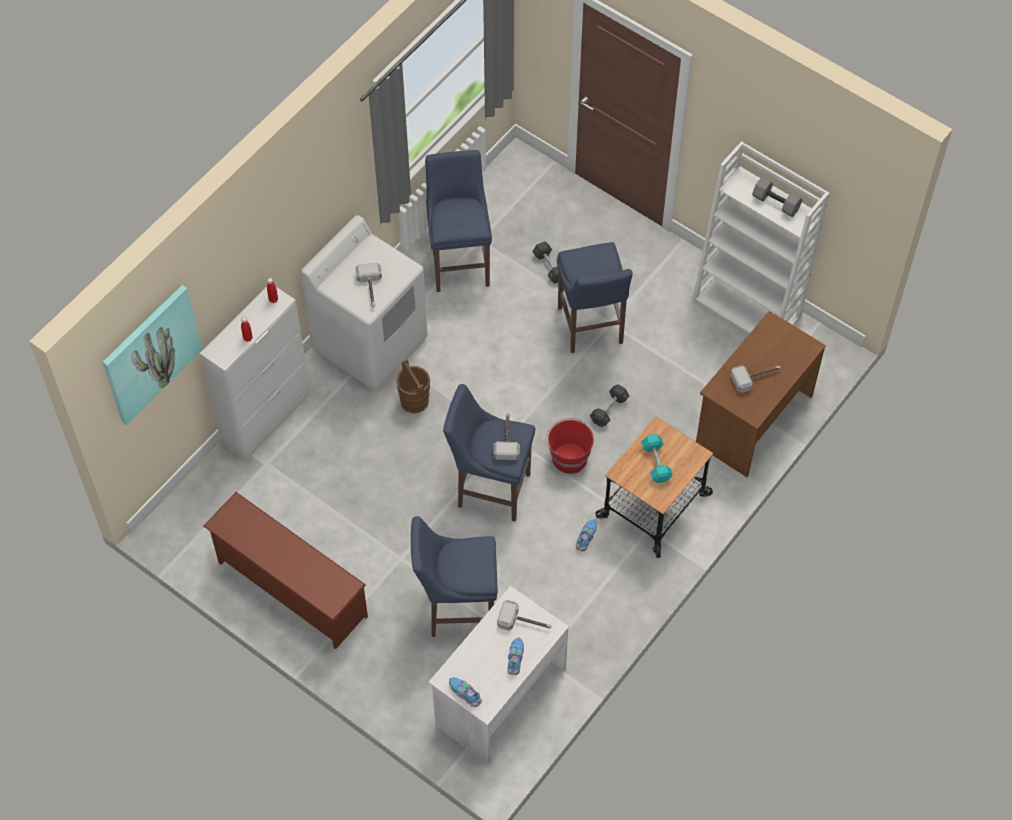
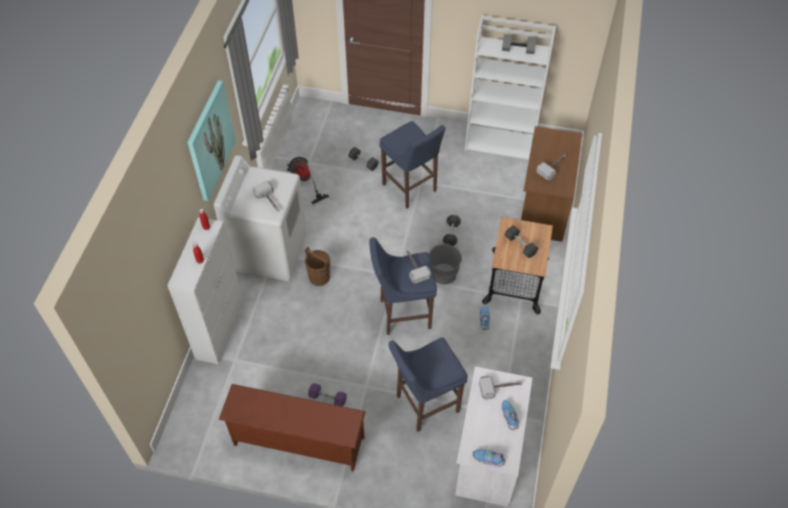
camera: 25 degrees left, 5 degrees down
picture [103,285,202,425] -> picture moved to [187,80,236,201]
blue stool [425,150,492,292] -> vacuum cleaner [287,157,329,204]
red bucket [546,418,594,474] -> grey bucket [428,243,462,284]
turquoise dumbbell [641,434,673,483] -> grey dumbbell [505,226,538,258]
none -> purple dumbbell [308,383,347,407]

